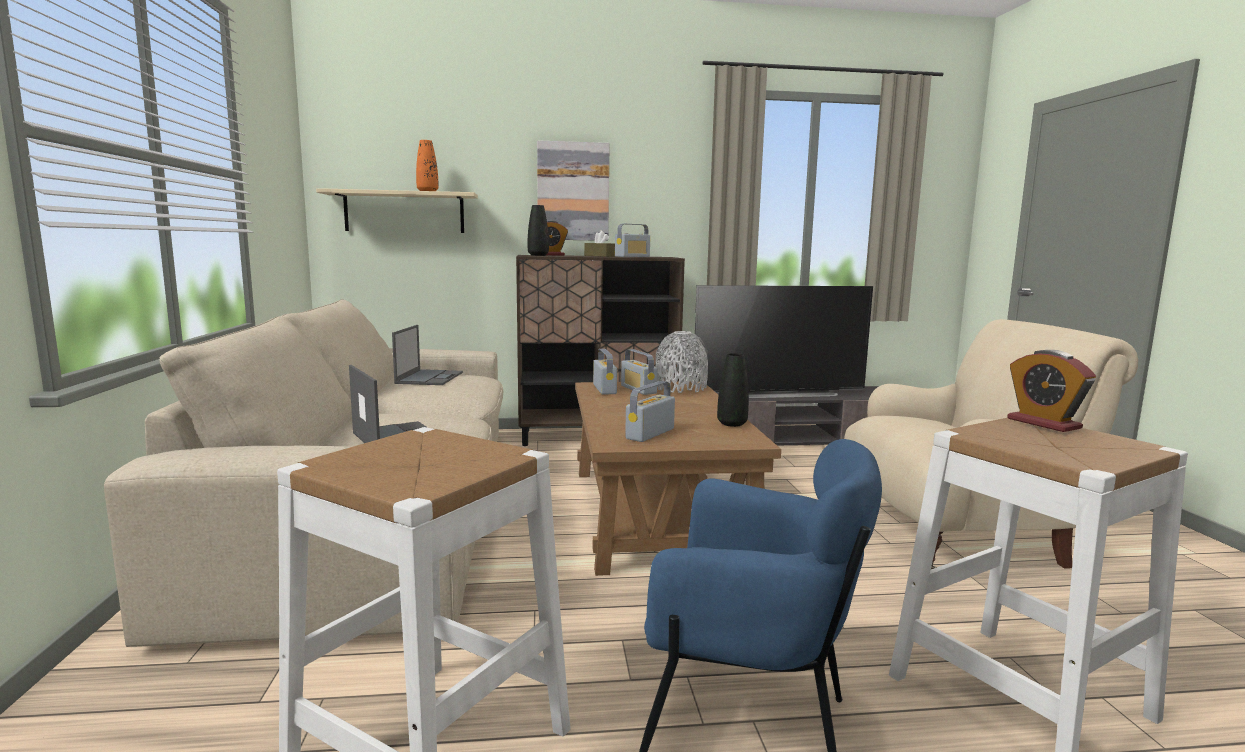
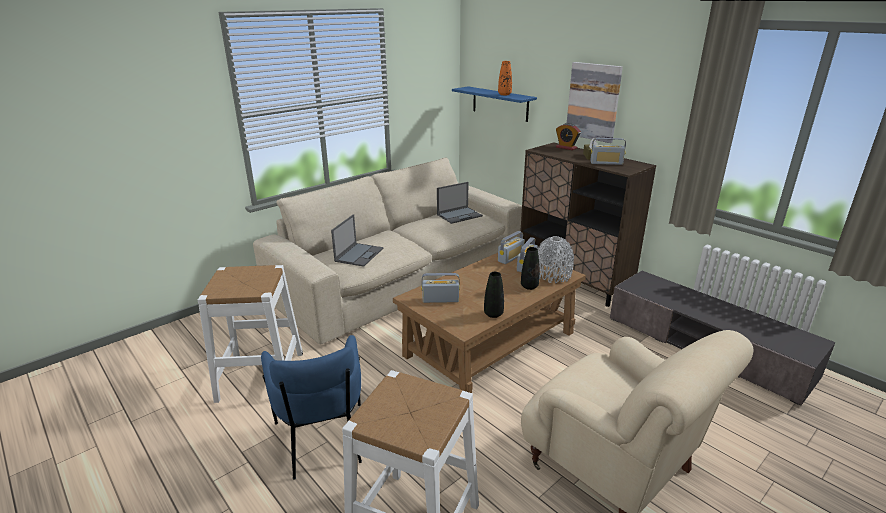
camera: 55 degrees right, 15 degrees up
beige shelf [316,188,478,233] -> blue shelf [452,86,537,122]
black vase [528,205,549,256] -> black vase moved to [521,247,540,290]
television [695,285,873,398] -> none
alarm clock [1007,350,1096,432] -> none

